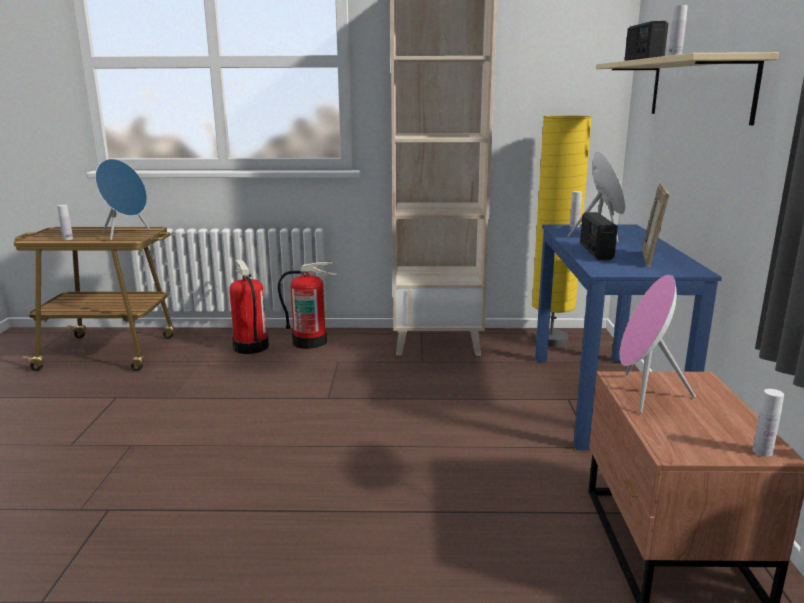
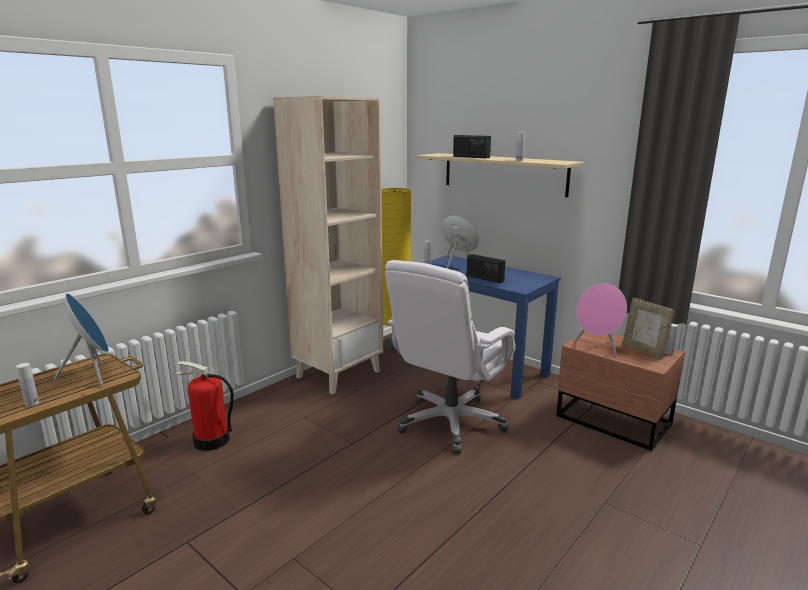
camera: 50 degrees left, 0 degrees up
fire extinguisher [278,262,337,349] -> none
picture frame [642,183,669,267] -> picture frame moved to [622,298,675,359]
none -> white office chair [385,260,516,454]

